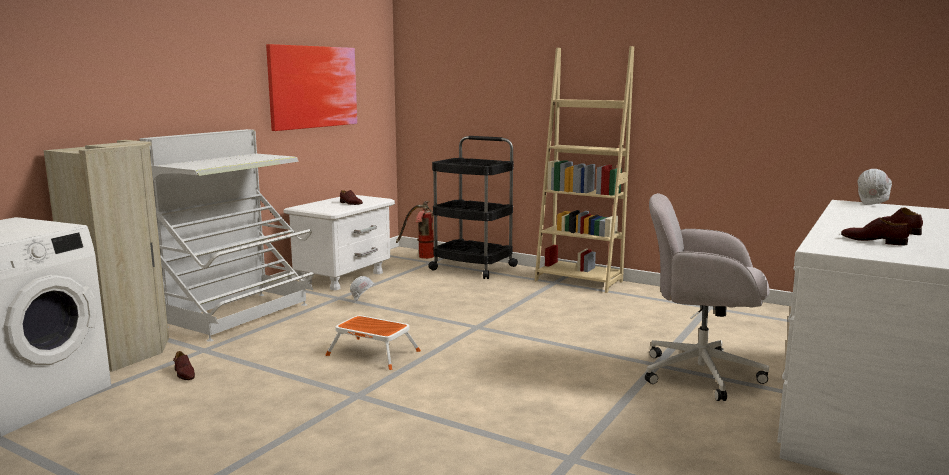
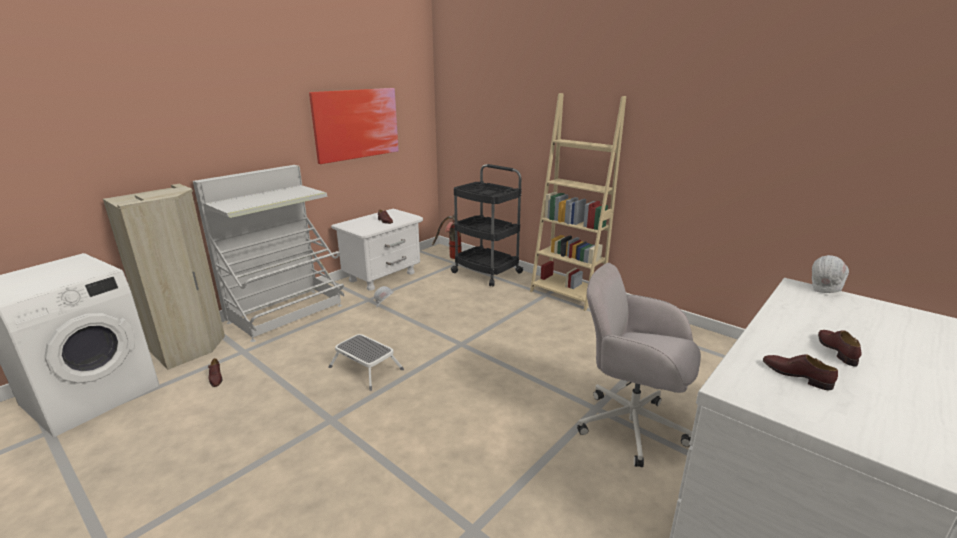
camera: 10 degrees right, 10 degrees up
orange step ladder [325,315,421,370] -> grey step ladder [328,334,404,391]

